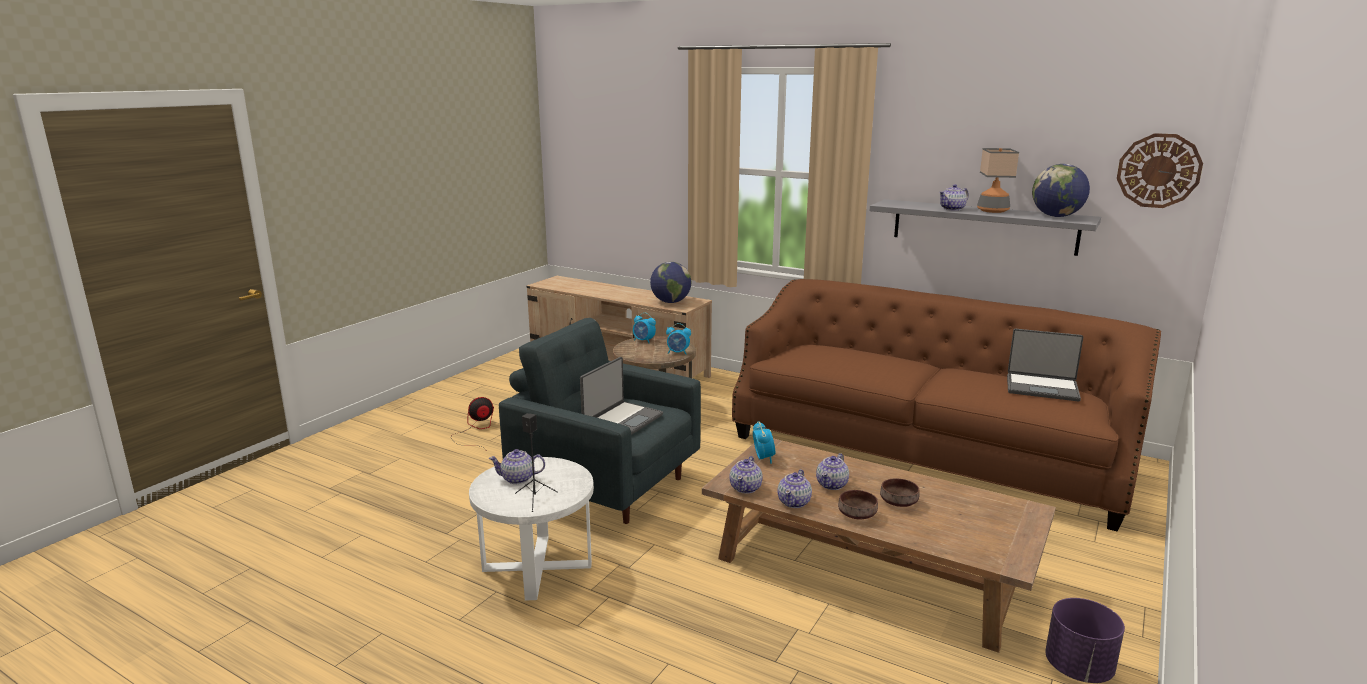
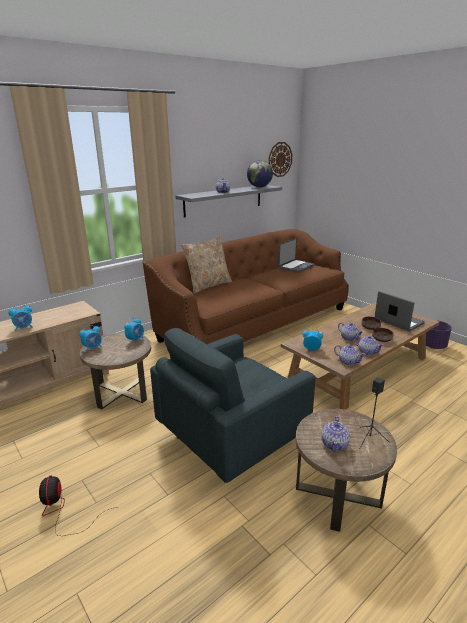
camera: 70 degrees left, 5 degrees up
white side table [469,457,594,600] -> brown side table [296,409,397,532]
laptop [580,357,663,435] -> laptop moved to [375,291,425,332]
globe [650,262,691,303] -> none
table lamp [977,148,1019,213] -> none
none -> alarm clock [8,304,33,331]
none -> beige pillow [181,236,232,294]

